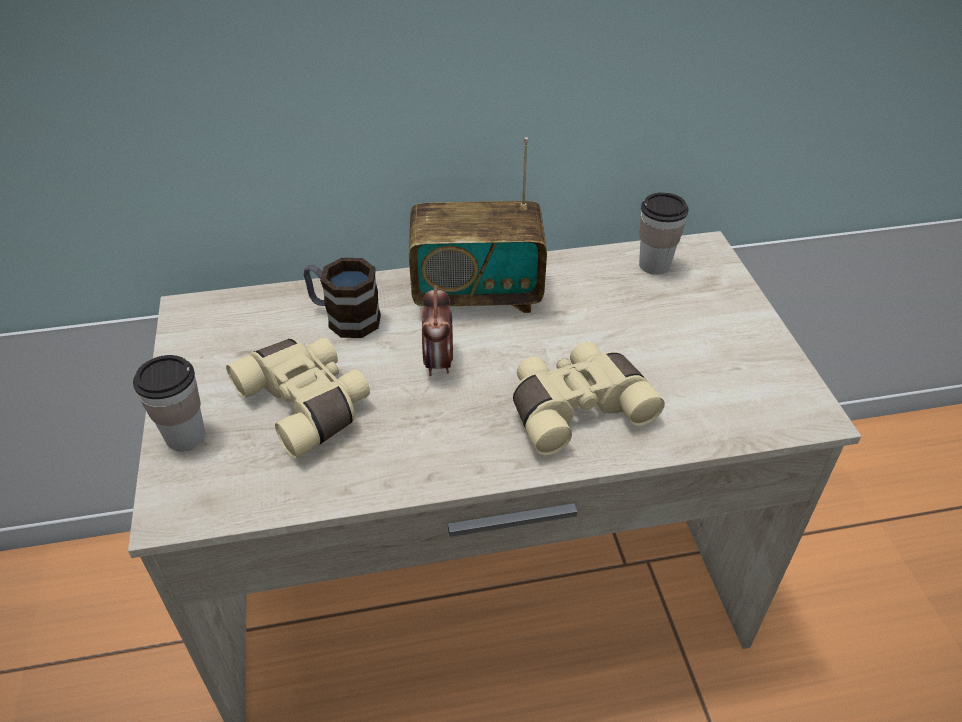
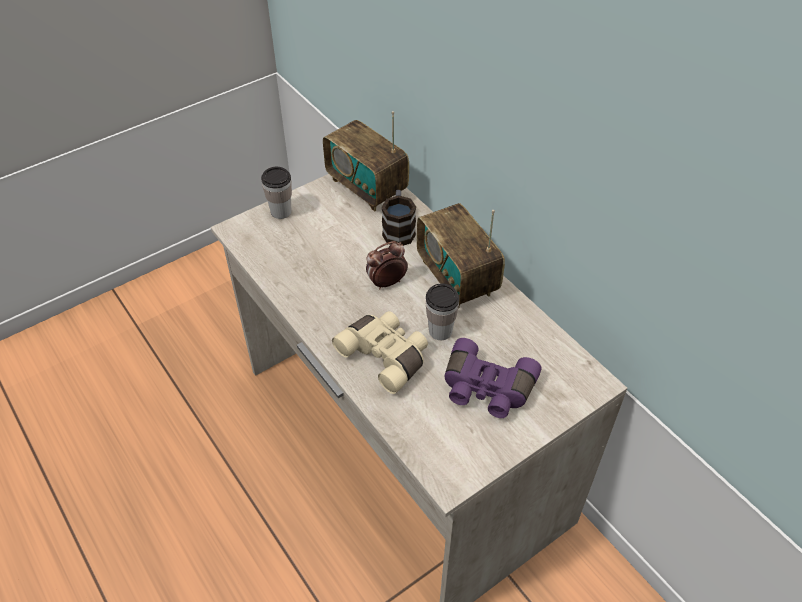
camera: 65 degrees right, 5 degrees up
beige binoculars [226,338,370,459] -> none
cup [639,192,689,275] -> cup moved to [426,283,459,340]
none -> radio [323,111,409,211]
none -> purple binoculars [445,338,542,418]

